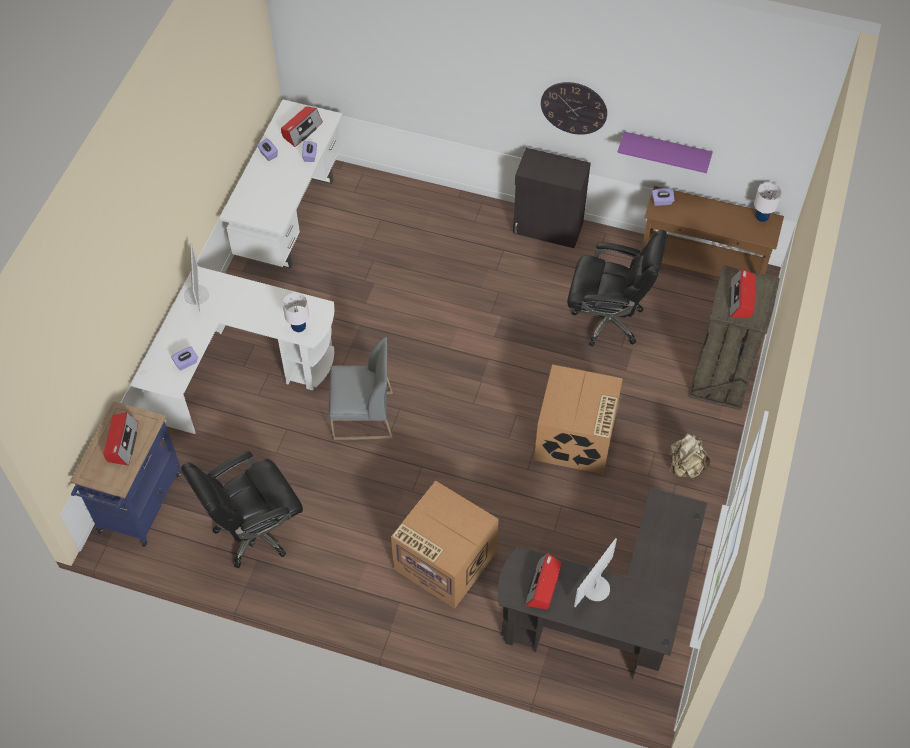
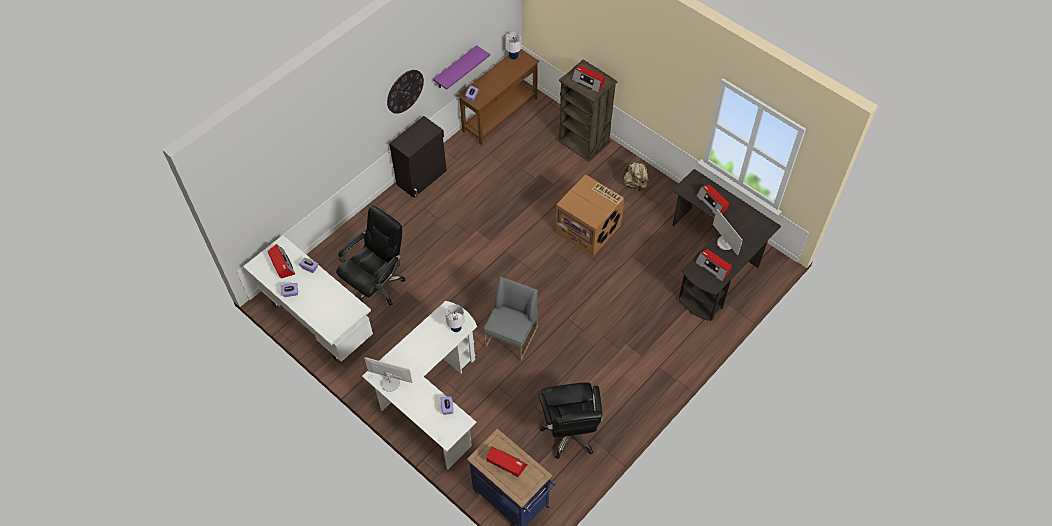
camera: 65 degrees left, 0 degrees up
cardboard box [391,480,498,609] -> none
black office chair [567,230,667,347] -> black office chair moved to [336,206,405,306]
none -> radio [696,185,729,214]

